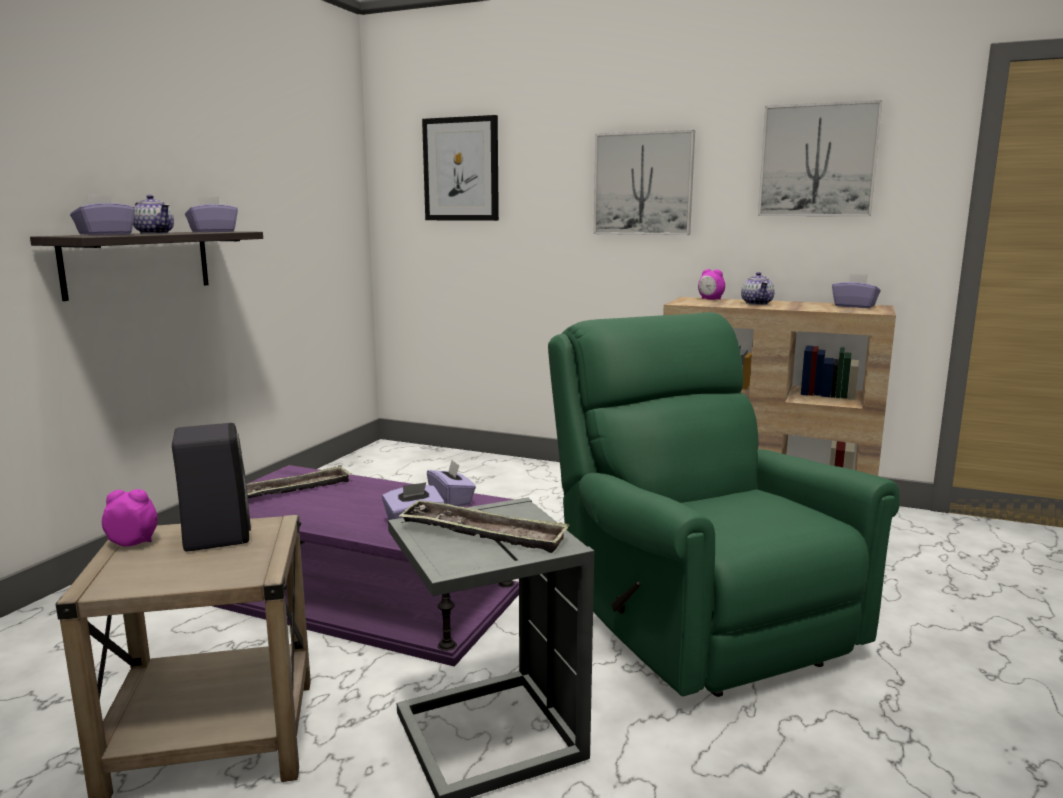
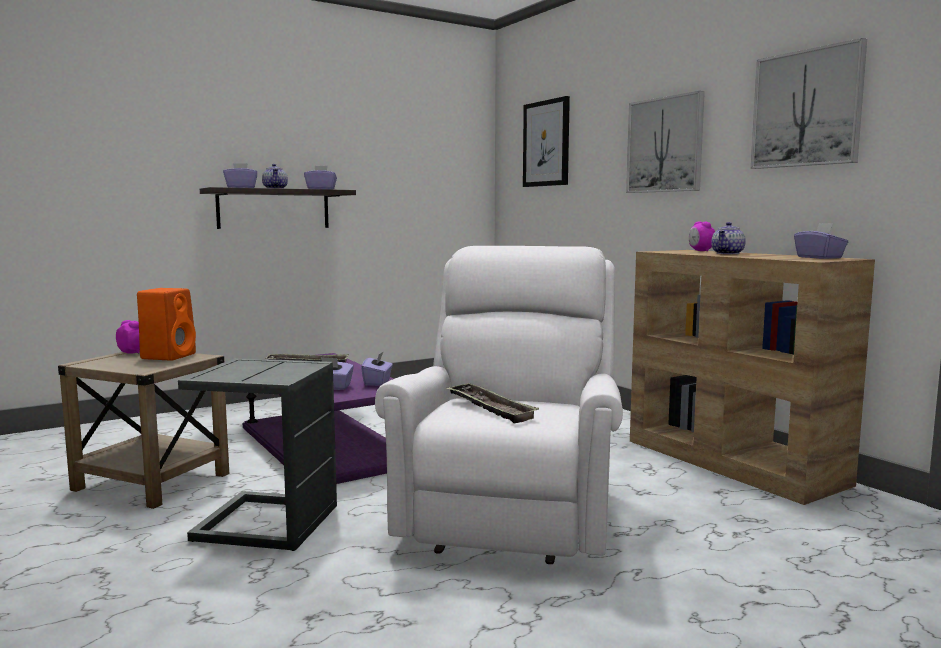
camera: 35 degrees right, 5 degrees down
black speaker [172,423,251,551] -> orange speaker [137,288,196,361]
tray [398,500,569,553] -> tray moved to [446,382,539,423]
green armchair [548,312,900,697] -> white armchair [375,246,623,564]

